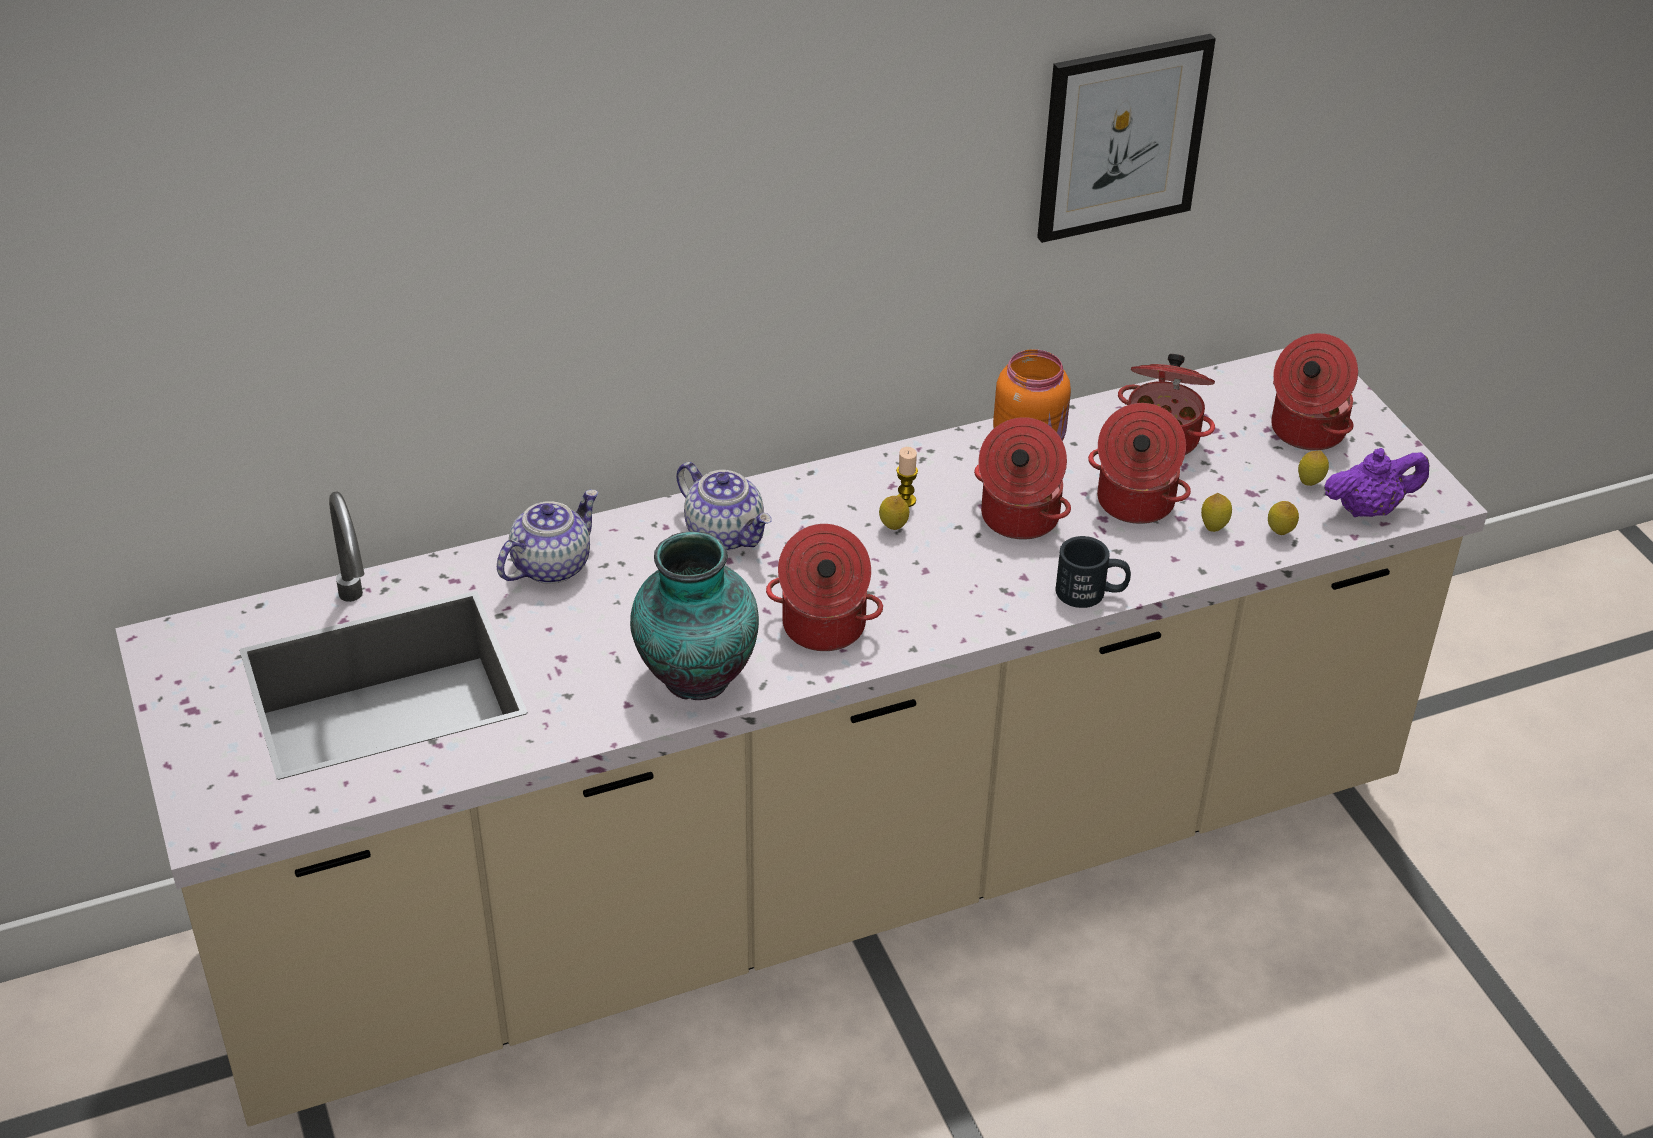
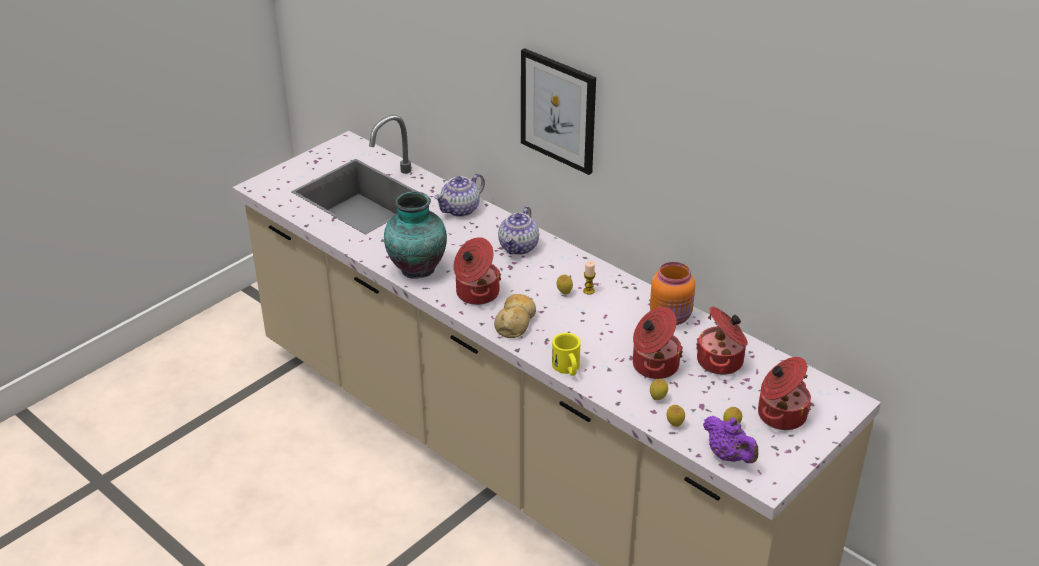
camera: 65 degrees right, 5 degrees down
teapot [497,490,599,584] -> teapot turned 120 degrees clockwise [434,173,485,217]
cooking pot [974,417,1071,540] -> none
picture [1037,34,1216,243] -> picture moved to [521,48,596,175]
black mug [1056,536,1131,608] -> yellow mug [552,333,581,376]
none -> bread [494,294,536,338]

